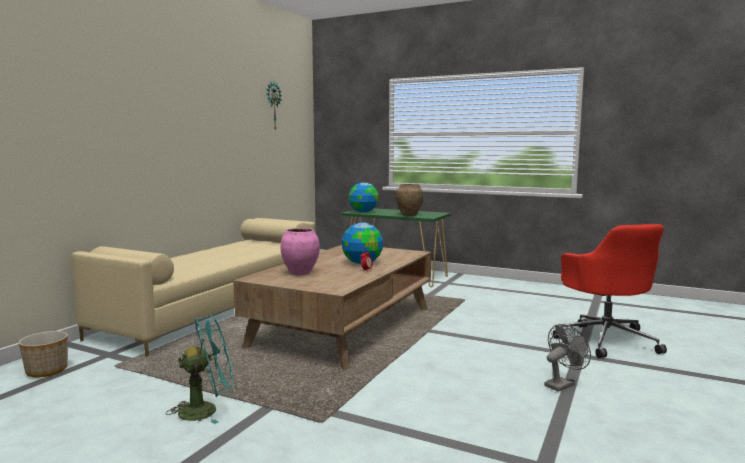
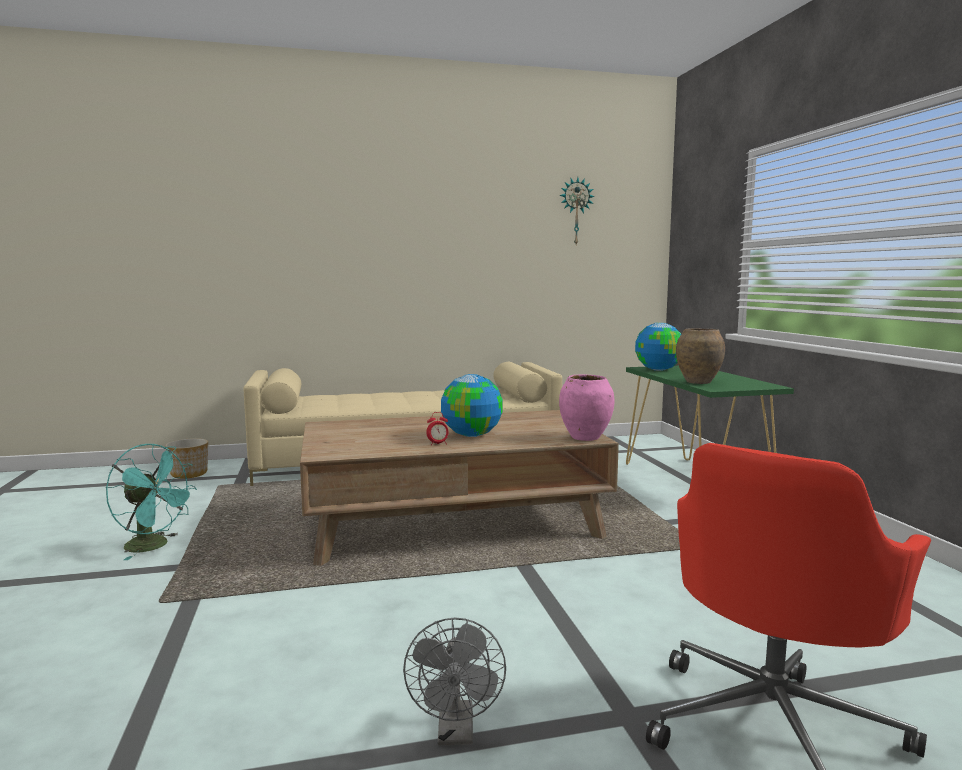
camera: 50 degrees right, 0 degrees up
pink vase [280,228,320,275] -> pink vase moved to [559,375,615,441]
grey fan [544,324,591,392] -> grey fan turned 75 degrees clockwise [403,617,506,745]

